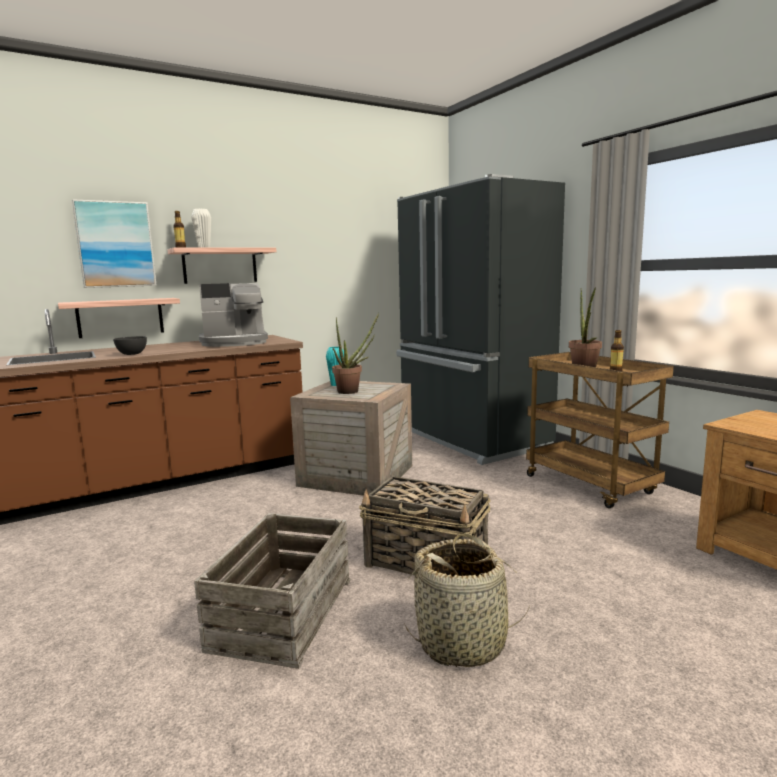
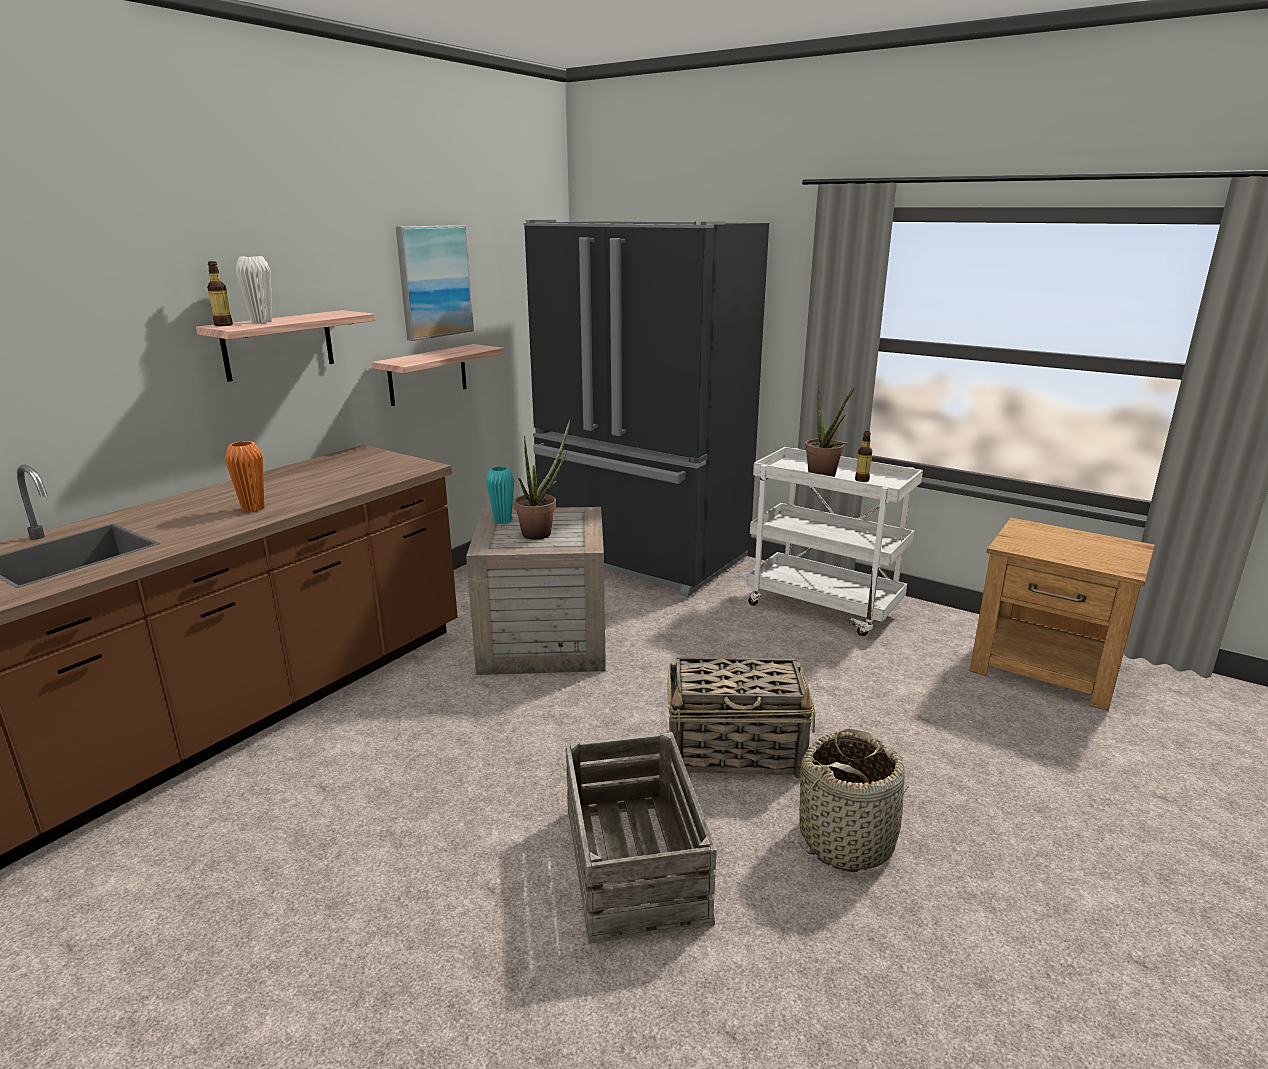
camera: 25 degrees left, 10 degrees up
shelf [58,298,180,338] -> shelf moved to [372,344,505,406]
picture [72,199,157,288] -> picture moved to [396,225,474,341]
grey bowl [113,336,147,355] -> none
coffee machine [199,283,268,347] -> none
brown cart [526,352,674,508] -> white cart [747,447,923,636]
none -> orange vase [225,441,264,512]

